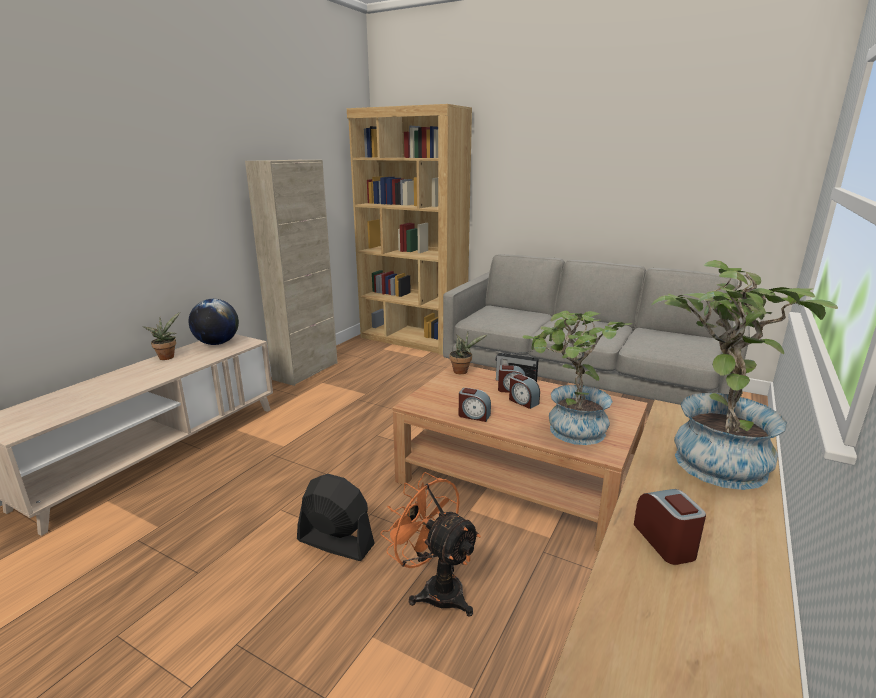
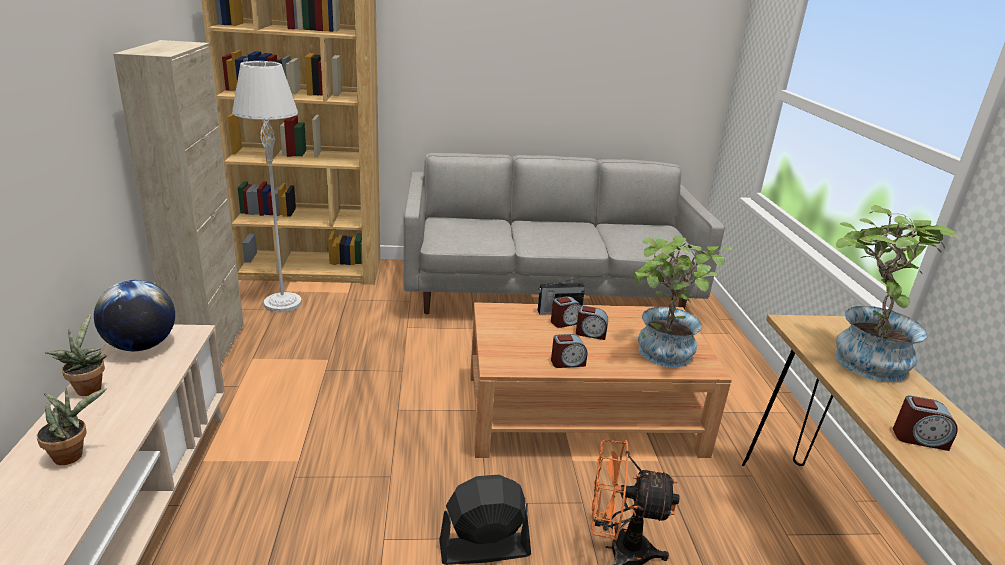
camera: 35 degrees left, 5 degrees up
potted plant [449,332,488,374] -> potted plant moved to [37,388,107,465]
alarm clock [634,489,706,565] -> alarm clock turned 150 degrees clockwise [893,395,958,451]
none -> grey floor lamp [232,61,302,312]

